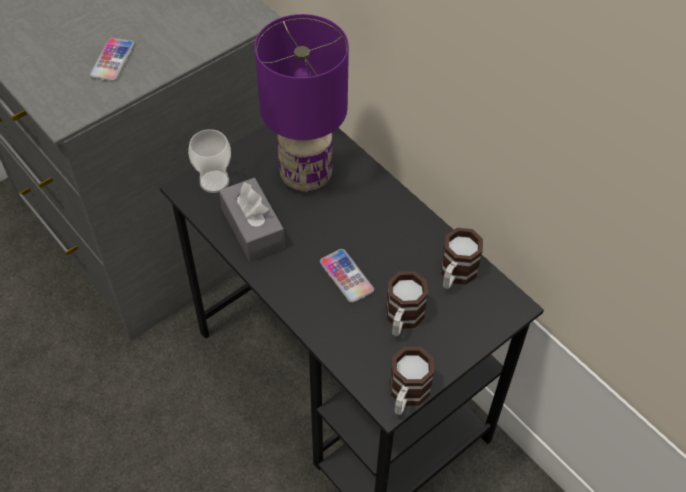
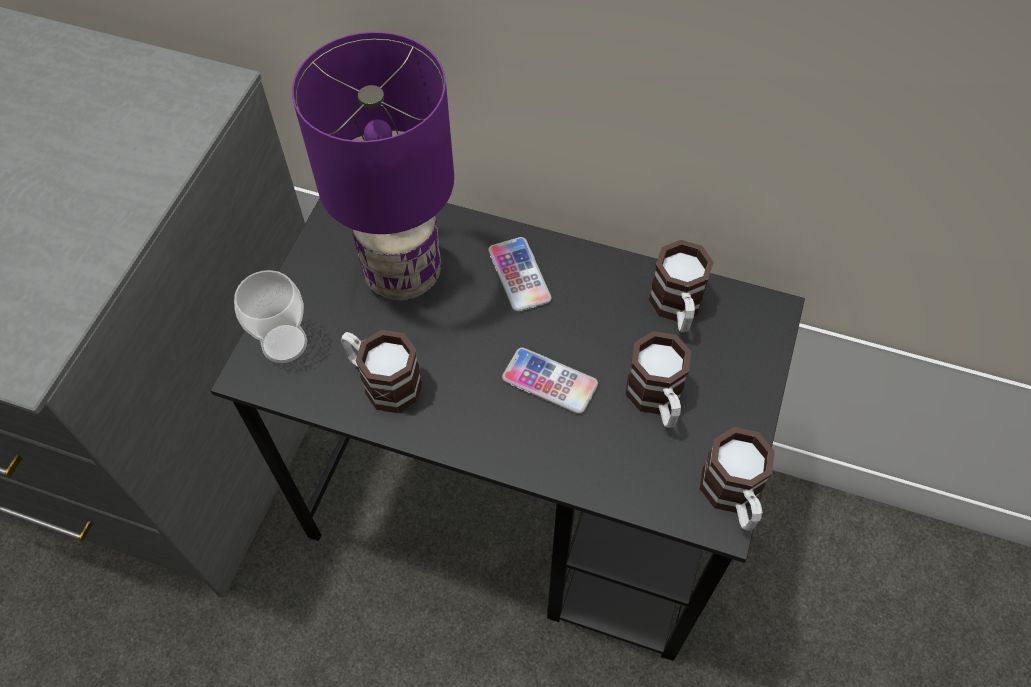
camera: 30 degrees left, 5 degrees up
phone [90,38,135,82] -> phone moved to [488,237,552,312]
grey tissue box [219,178,285,261] -> mug [341,330,423,413]

